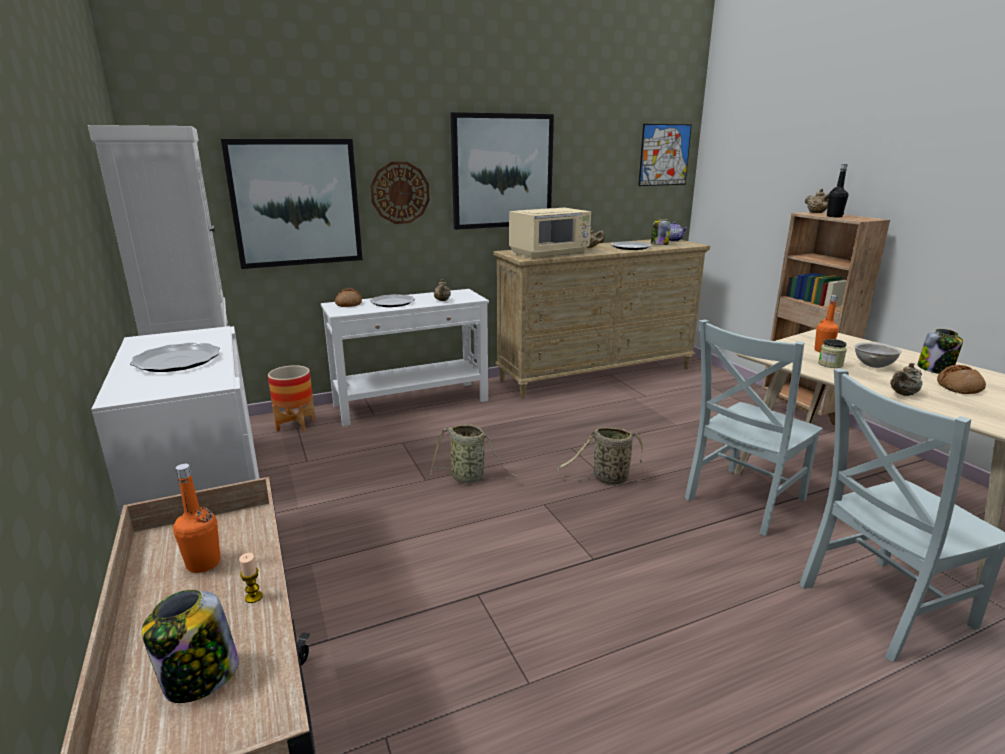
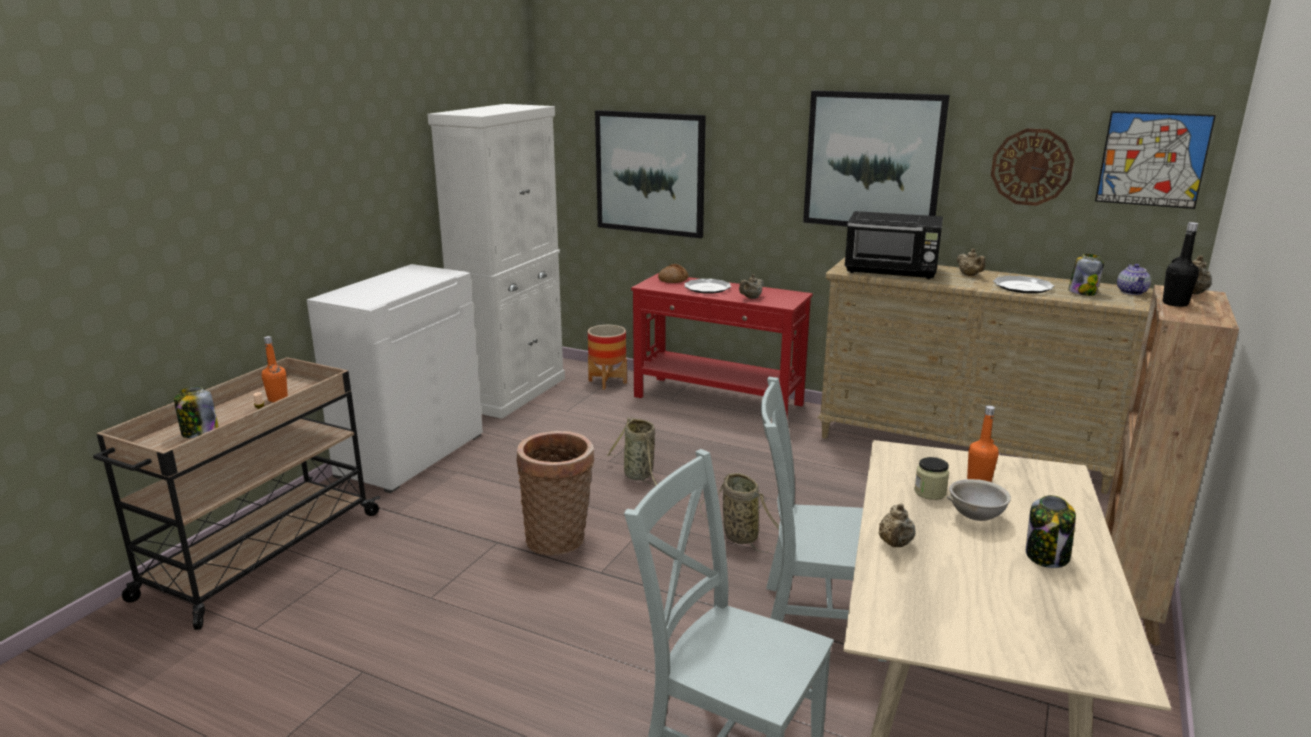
camera: 50 degrees right, 0 degrees up
plate [130,343,220,372] -> none
white console table [321,289,489,426] -> red console table [631,273,813,417]
wall clock [370,162,430,224] -> wall clock moved to [991,128,1074,206]
beige microwave [509,208,591,259] -> black microwave [845,211,943,279]
beige teapot [890,363,923,396] -> beige teapot turned 90 degrees counterclockwise [879,503,916,547]
bread [937,365,986,394] -> none
none -> basket [517,431,594,556]

